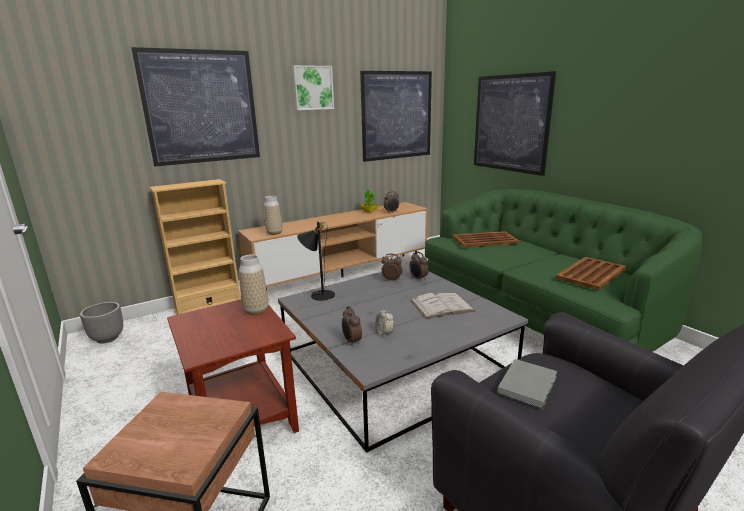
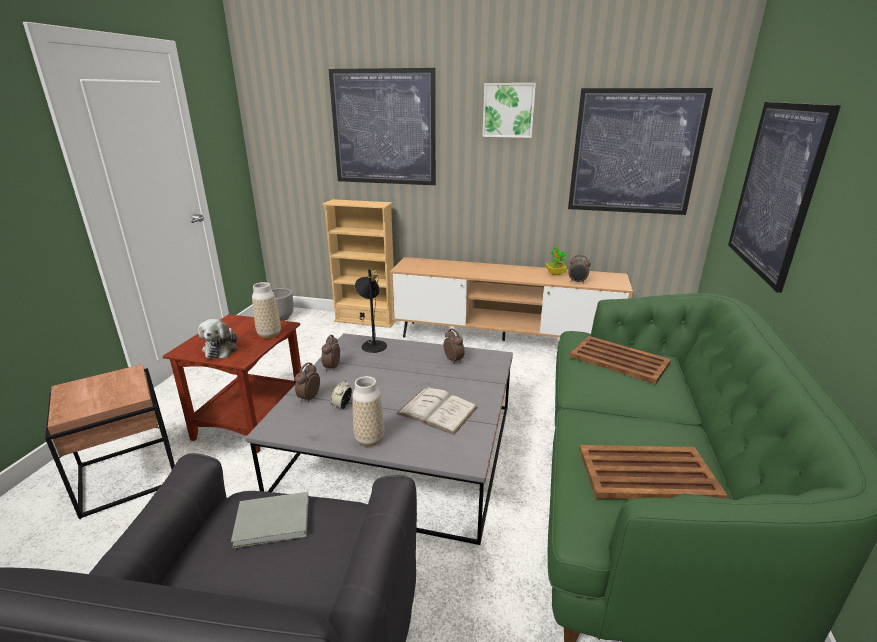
camera: 45 degrees right, 5 degrees up
vase [264,196,282,235] -> vase moved to [352,376,384,446]
alarm clock [409,251,428,281] -> alarm clock moved to [321,335,340,372]
none -> plush toy [198,319,238,359]

